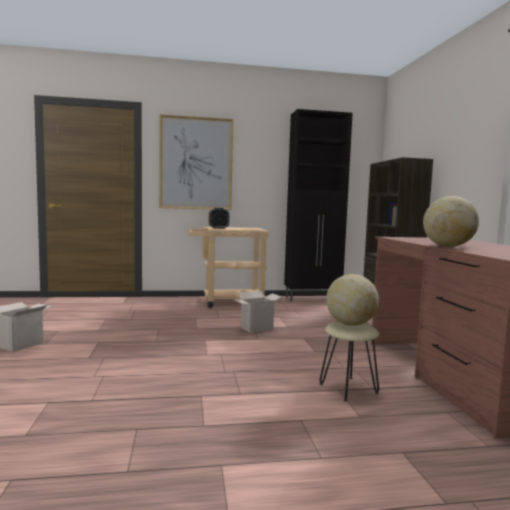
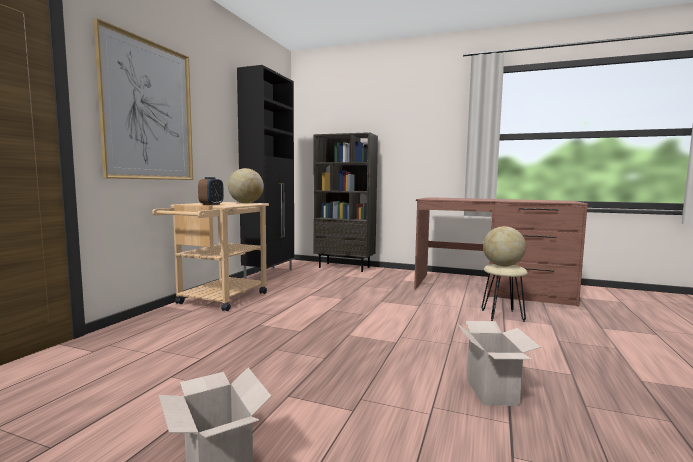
camera: 60 degrees left, 0 degrees up
cardboard box [233,291,281,333] -> cardboard box moved to [457,321,541,406]
globe [423,196,479,247] -> globe moved to [228,168,264,203]

